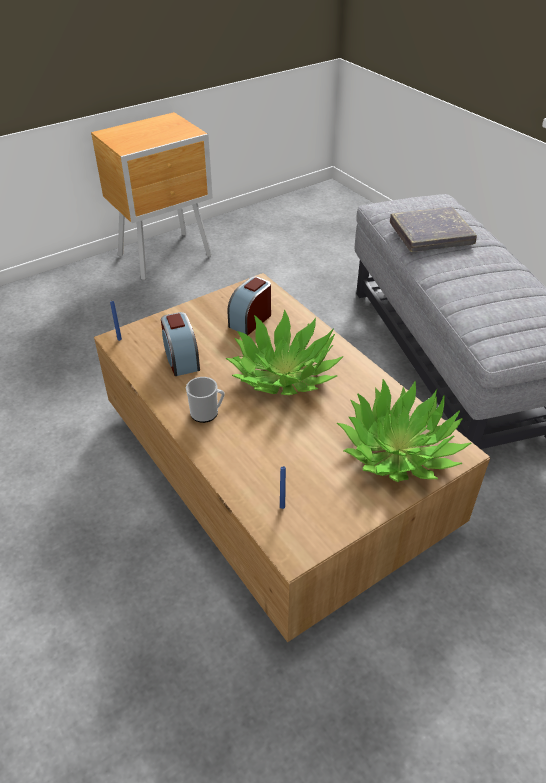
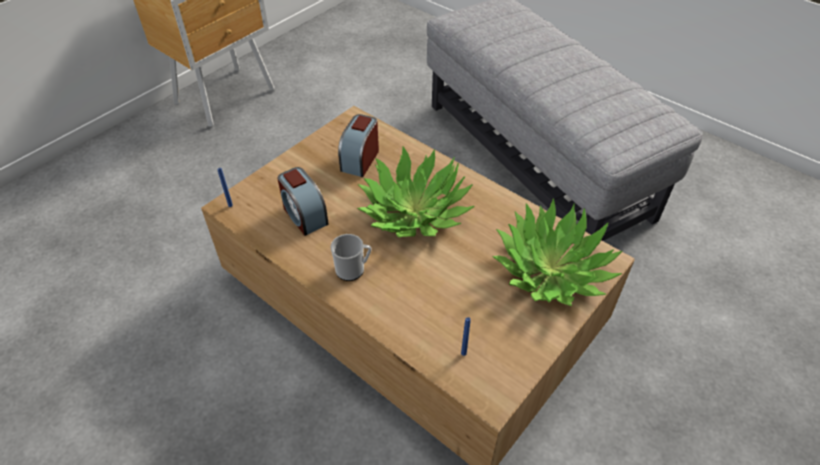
camera: 15 degrees left, 5 degrees up
grey book [390,207,477,252] -> none

